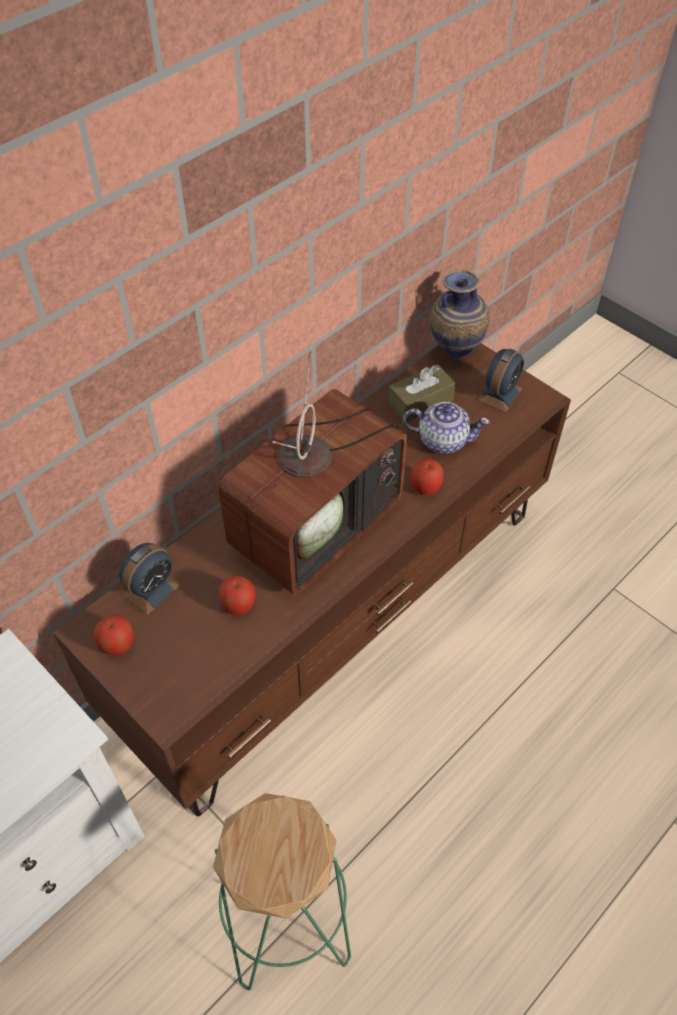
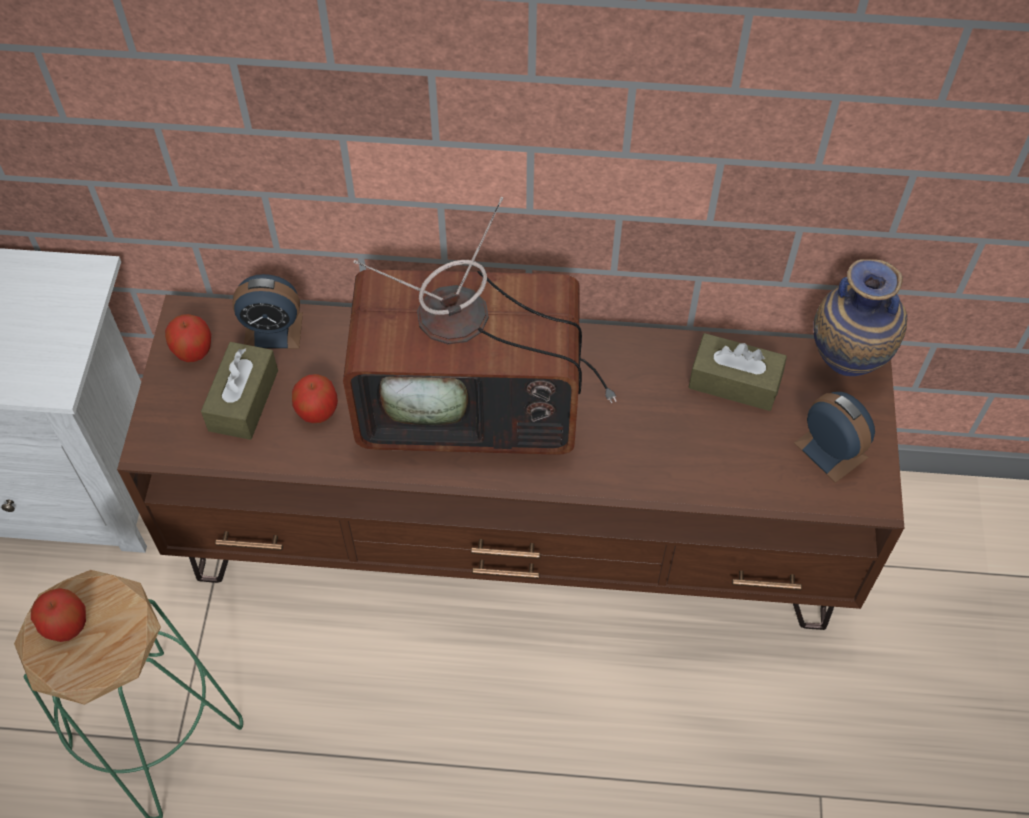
camera: 50 degrees right, 5 degrees up
teapot [403,402,490,454] -> none
apple [410,459,444,495] -> apple moved to [31,588,86,642]
alarm clock [477,349,524,413] -> alarm clock turned 120 degrees counterclockwise [794,392,875,483]
none -> brown tissue box [201,342,278,440]

